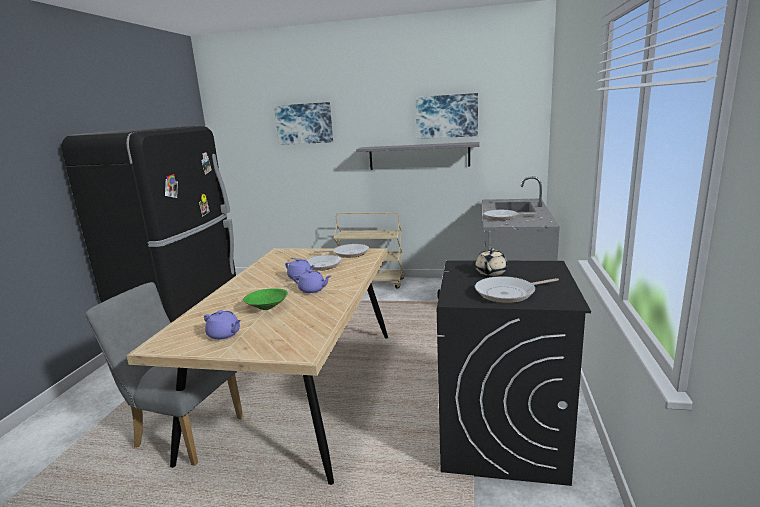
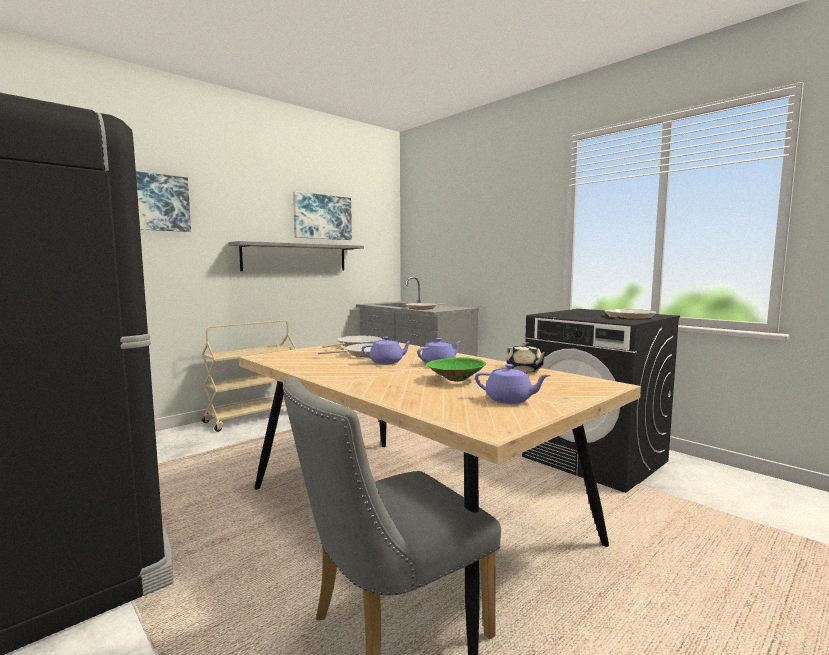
camera: 55 degrees left, 10 degrees down
purple teapot [204,310,241,340] -> purple teapot turned 45 degrees clockwise [475,364,550,404]
beige teapot [475,248,508,276] -> beige teapot moved to [507,342,547,372]

